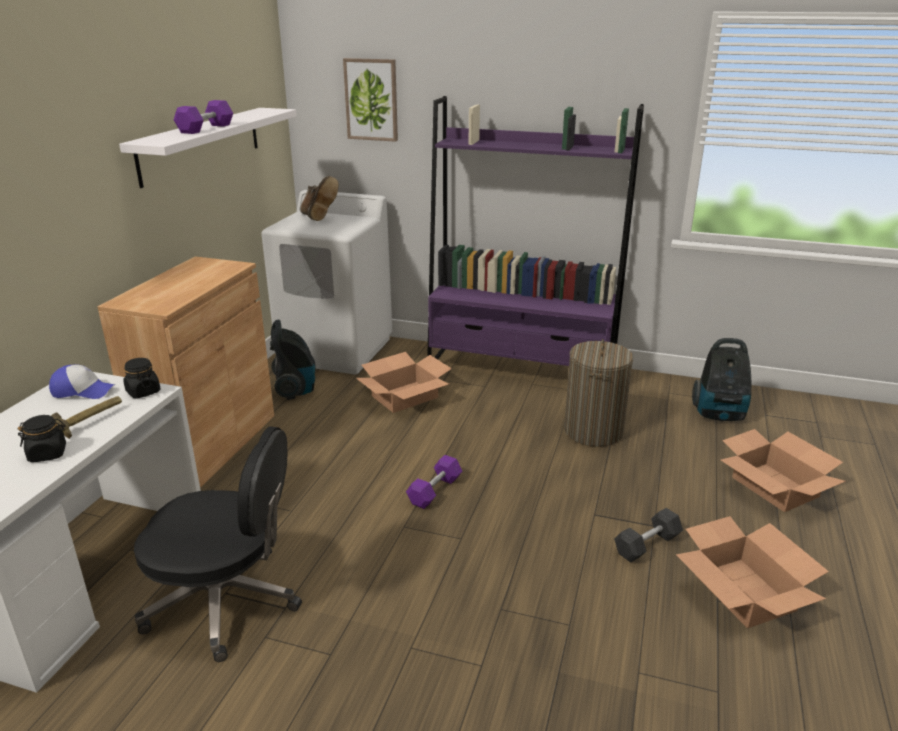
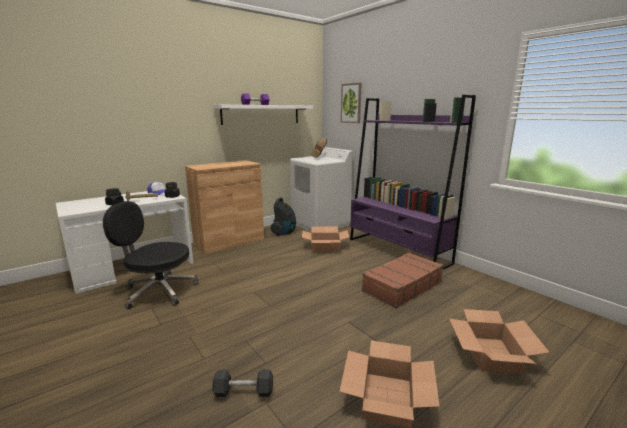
camera: 35 degrees right, 10 degrees down
black office chair [134,426,302,662] -> black office chair turned 150 degrees clockwise [103,201,198,310]
purple dumbbell [406,455,462,509] -> none
laundry basket [564,339,633,447] -> brown suitcase [362,252,444,308]
grey dumbbell [614,508,683,563] -> grey dumbbell moved to [212,369,273,397]
vacuum cleaner [692,338,751,421] -> none

